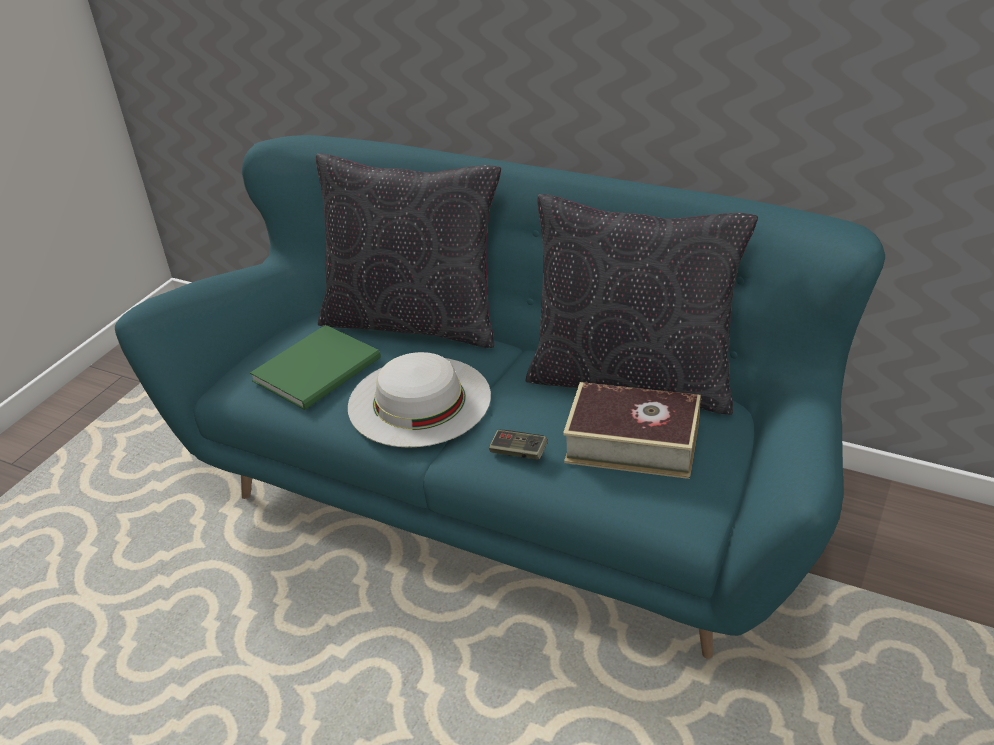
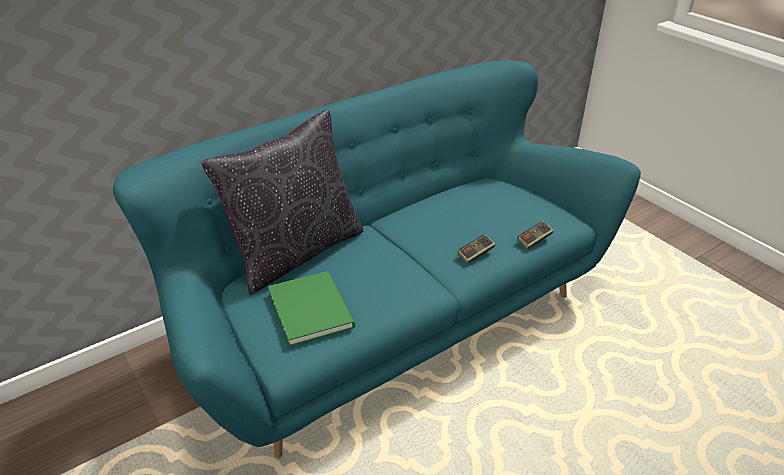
camera: 65 degrees left, 0 degrees up
white hat [348,352,491,448] -> none
black pillow [525,194,758,415] -> none
book [563,382,701,479] -> none
none -> game controller [517,221,554,249]

